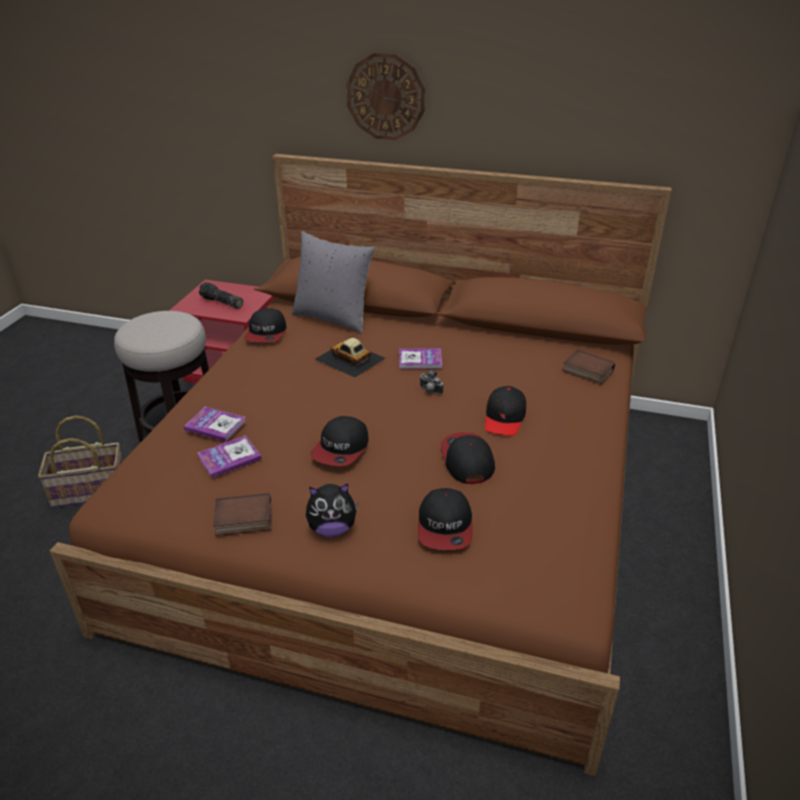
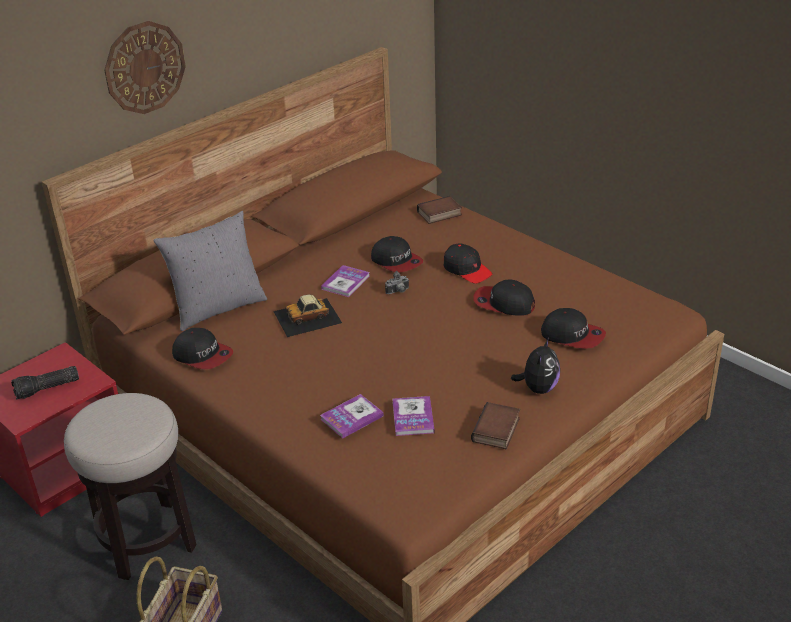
camera: 60 degrees left, 0 degrees up
cap [310,416,369,466] -> cap moved to [371,236,423,272]

